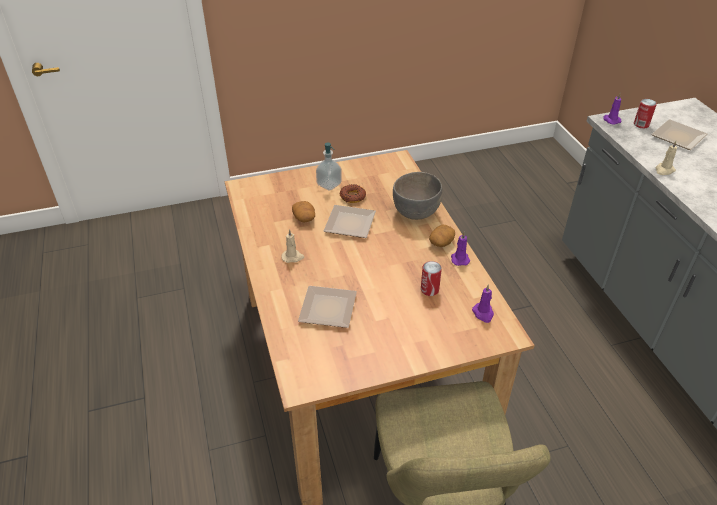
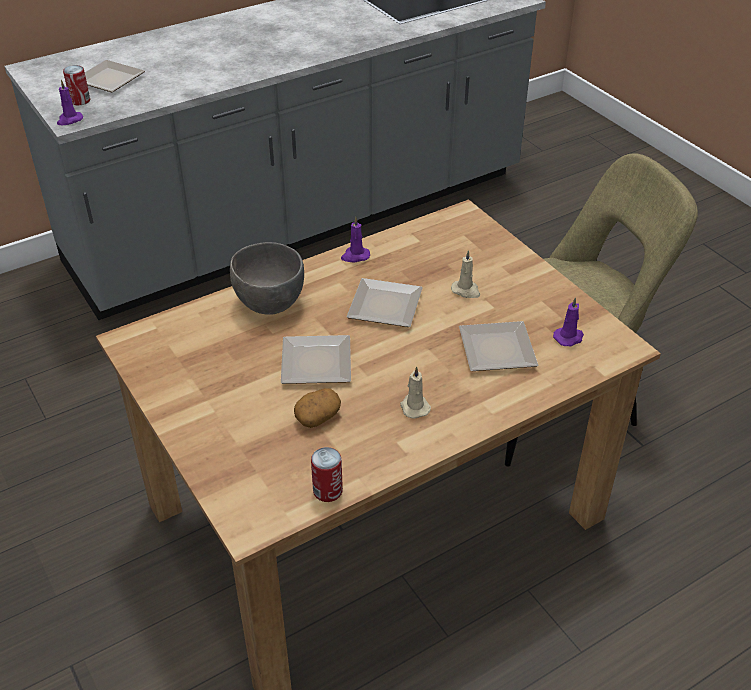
camera: 105 degrees left, 0 degrees up
soap dispenser [316,142,342,191] -> none
donut [340,184,366,203] -> none
can [421,261,442,296] -> can moved to [311,447,343,502]
potato [429,225,455,247] -> none
purple candle [472,284,494,323] -> purple candle moved to [553,297,584,346]
beige candle [656,141,677,175] -> beige candle moved to [451,250,480,298]
none -> plate [347,278,423,327]

